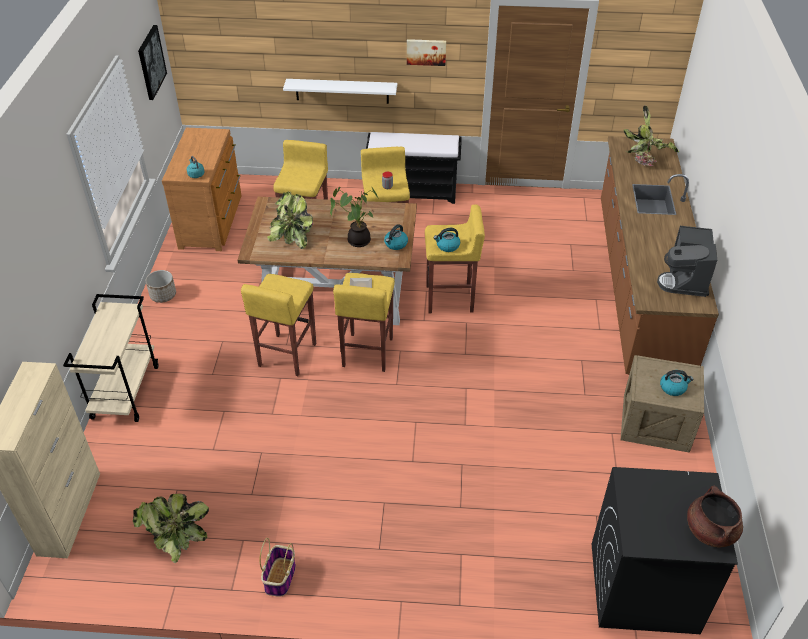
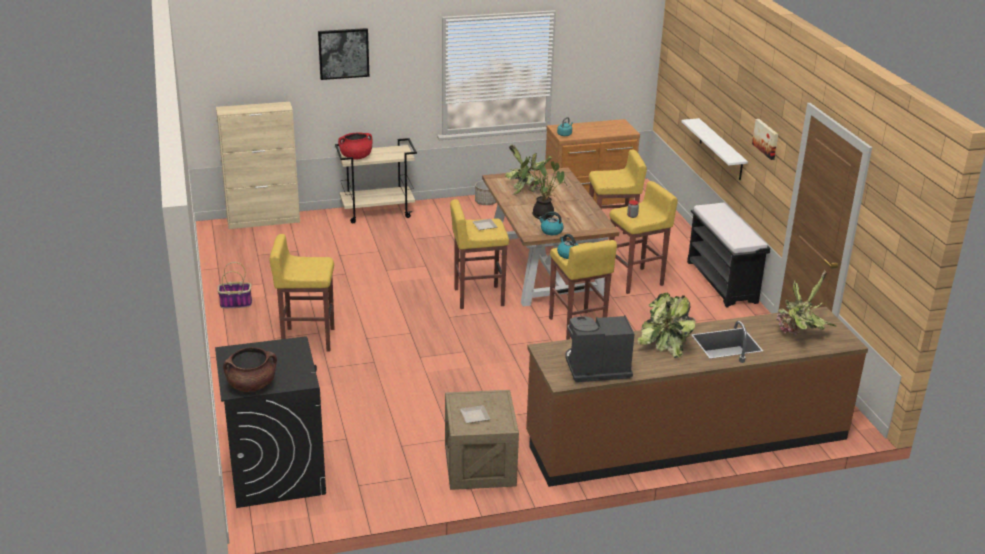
camera: 70 degrees right, 15 degrees down
potted plant [133,493,209,563] -> potted plant moved to [638,293,695,358]
picture [138,25,167,100] -> picture moved to [318,28,369,80]
yellow stool [241,274,316,376] -> yellow stool moved to [270,234,334,351]
kettle [660,370,694,396] -> plate [460,405,490,423]
none -> red cooking pot [338,132,372,159]

